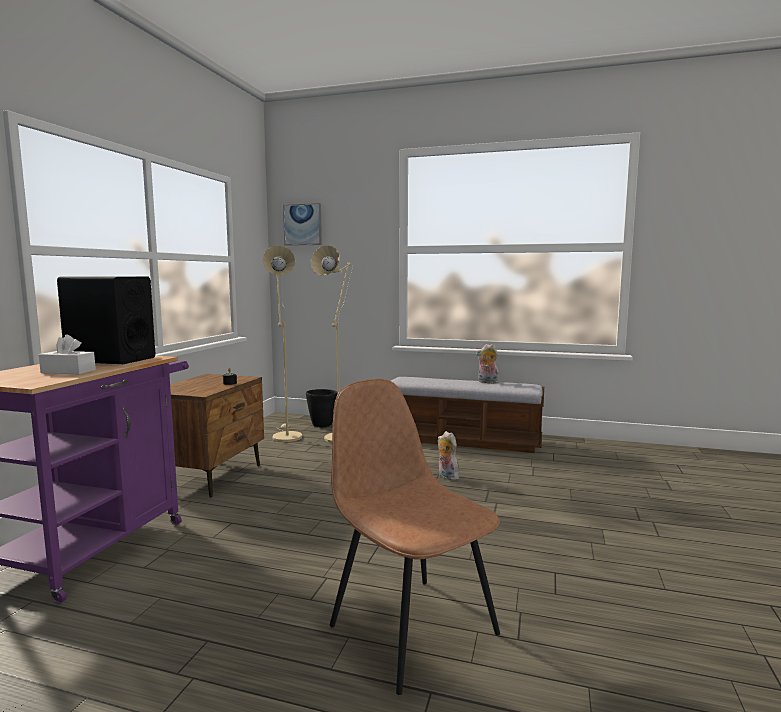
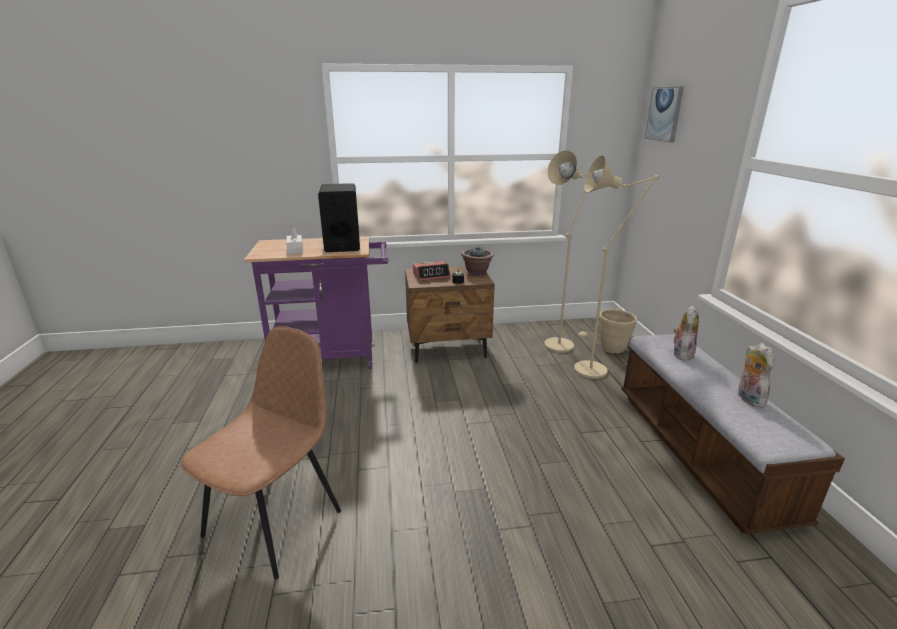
camera: 65 degrees right, 15 degrees up
black planter [306,389,337,427] -> beige planter [600,309,637,353]
plush toy [438,431,459,480] -> plush toy moved to [673,306,699,361]
none -> alarm clock [413,261,450,281]
none -> potted plant [461,246,494,275]

